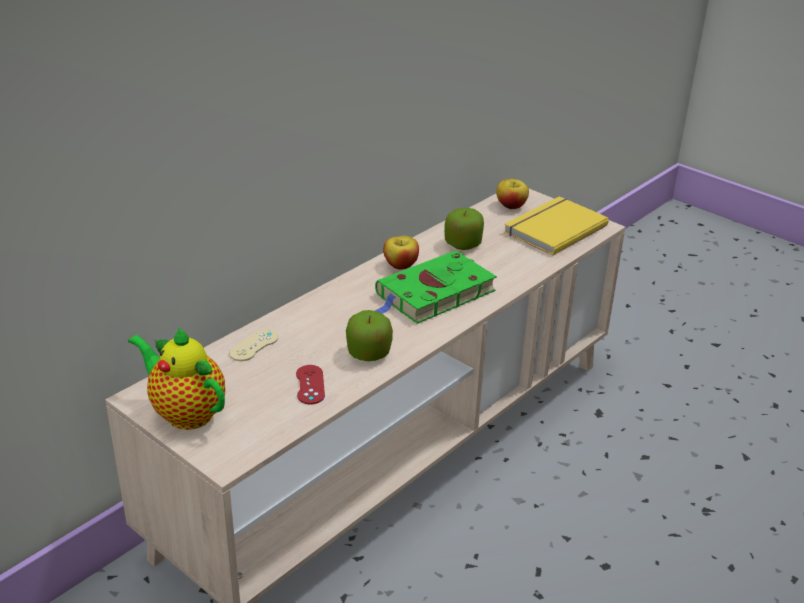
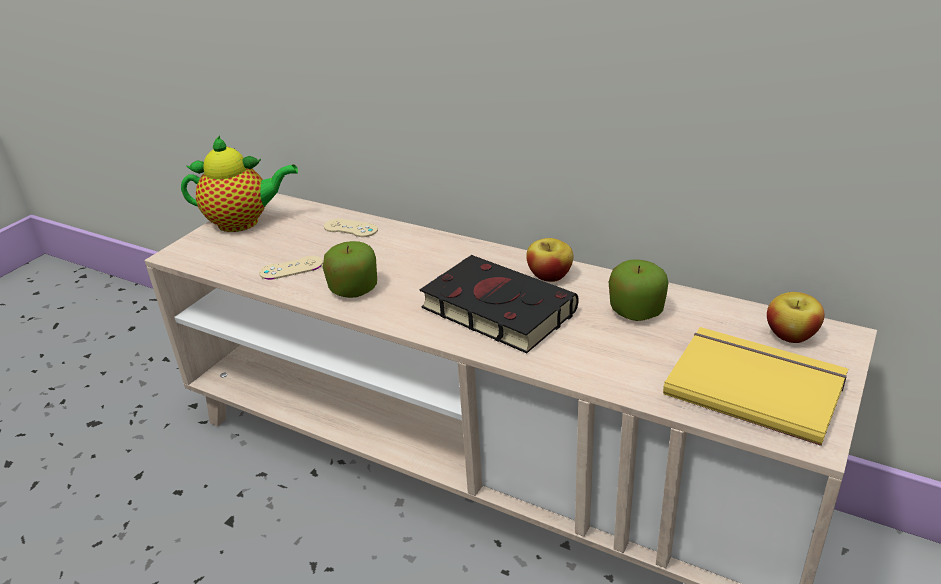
camera: 80 degrees right, 0 degrees up
teapot [128,327,225,430] -> teapot turned 60 degrees clockwise [181,135,298,232]
red game controller [296,365,325,404] -> beige game controller [259,256,323,280]
green book [375,250,497,324] -> black book [420,255,579,353]

